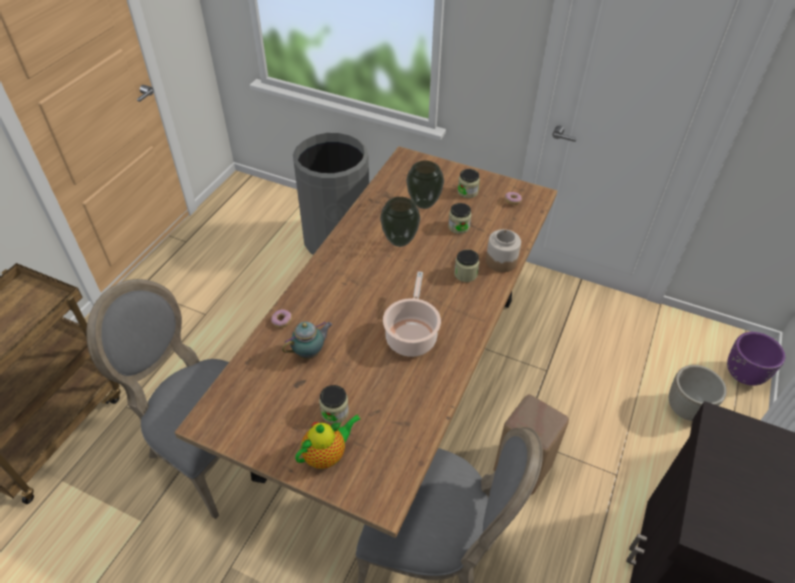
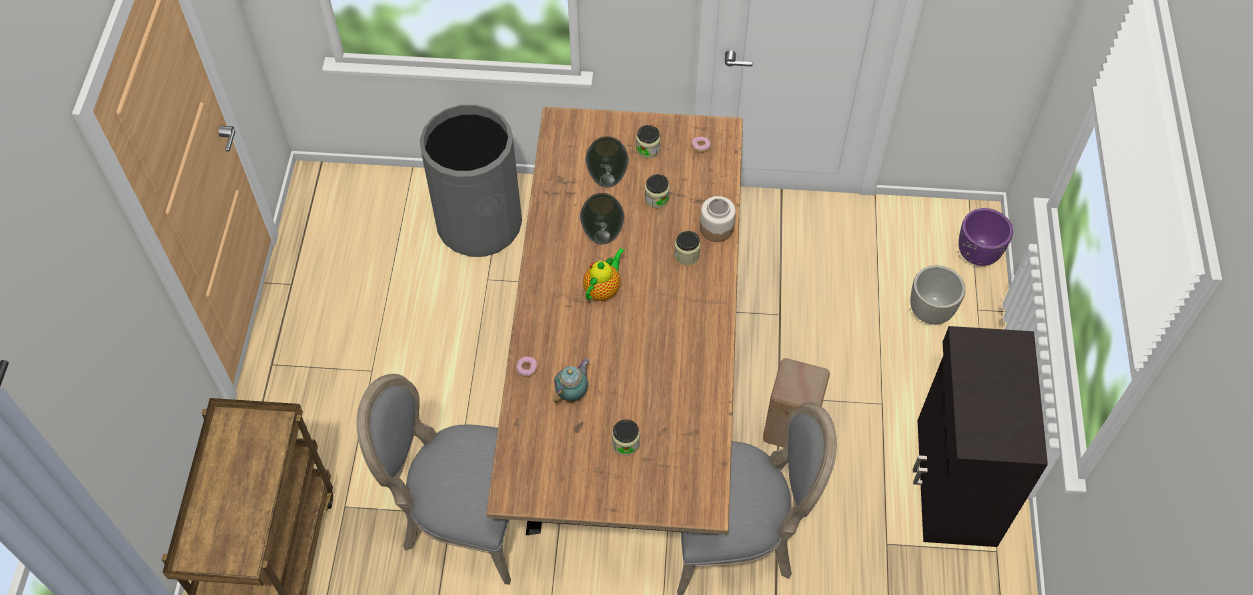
camera: 20 degrees left, 10 degrees up
teapot [295,414,360,469] -> teapot moved to [583,248,625,301]
cooking pot [383,271,441,357] -> none

